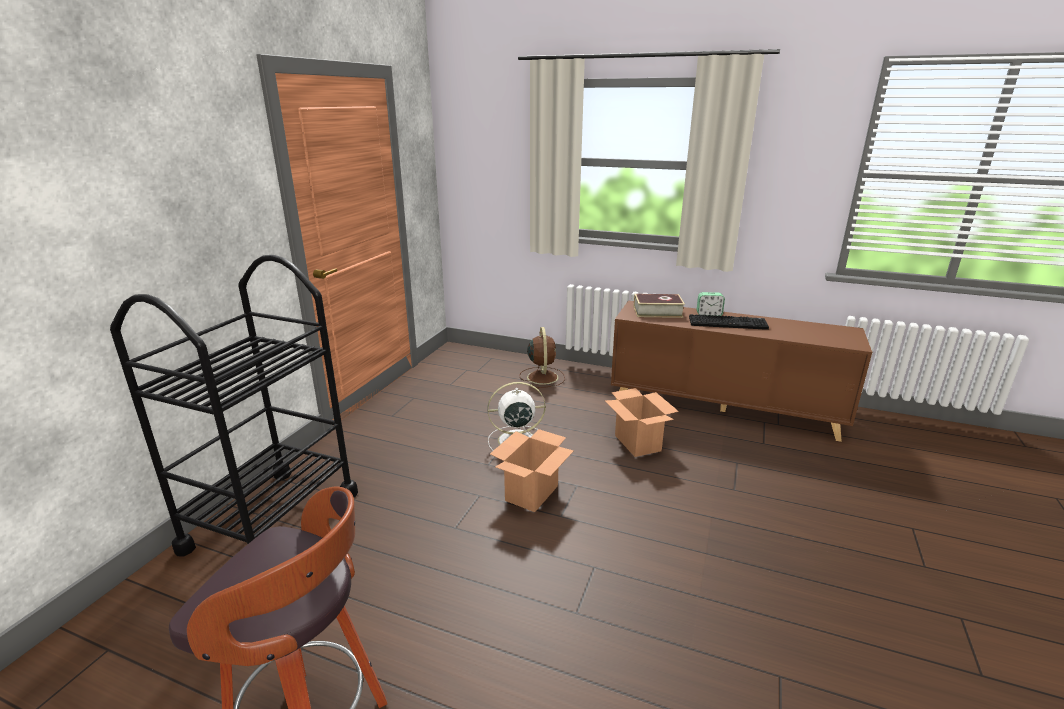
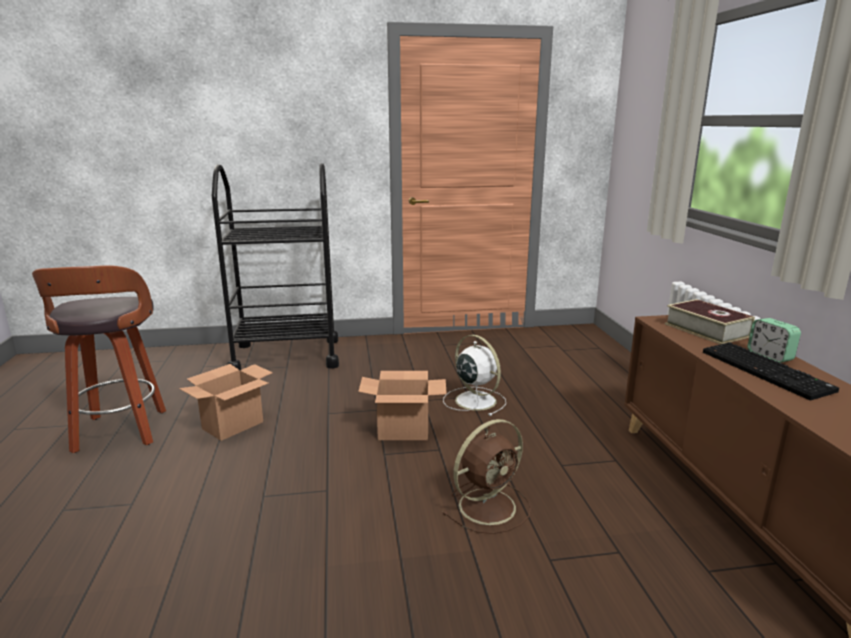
camera: 60 degrees right, 5 degrees down
brown fan [519,327,565,389] -> brown fan moved to [443,419,531,534]
cardboard box [605,388,679,457] -> cardboard box moved to [179,364,273,441]

